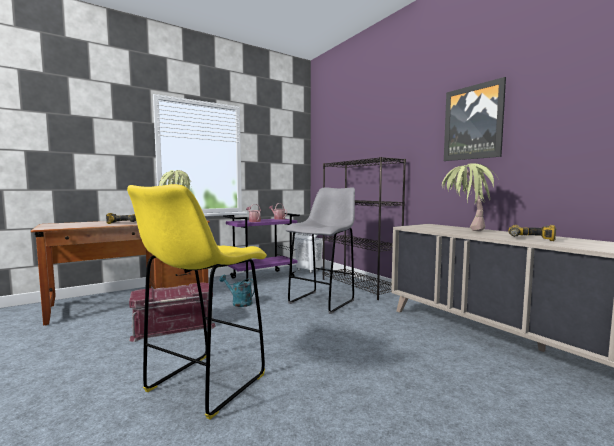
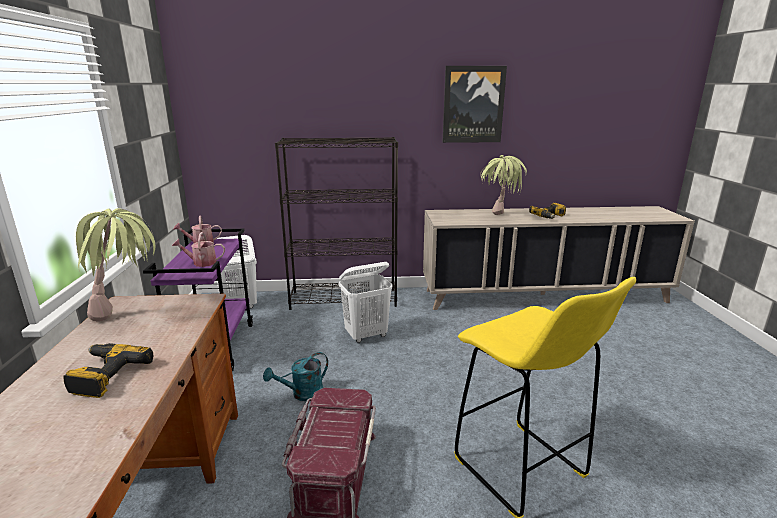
camera: 60 degrees left, 15 degrees up
grey stool [286,187,355,314] -> white laundry basket [339,262,392,343]

